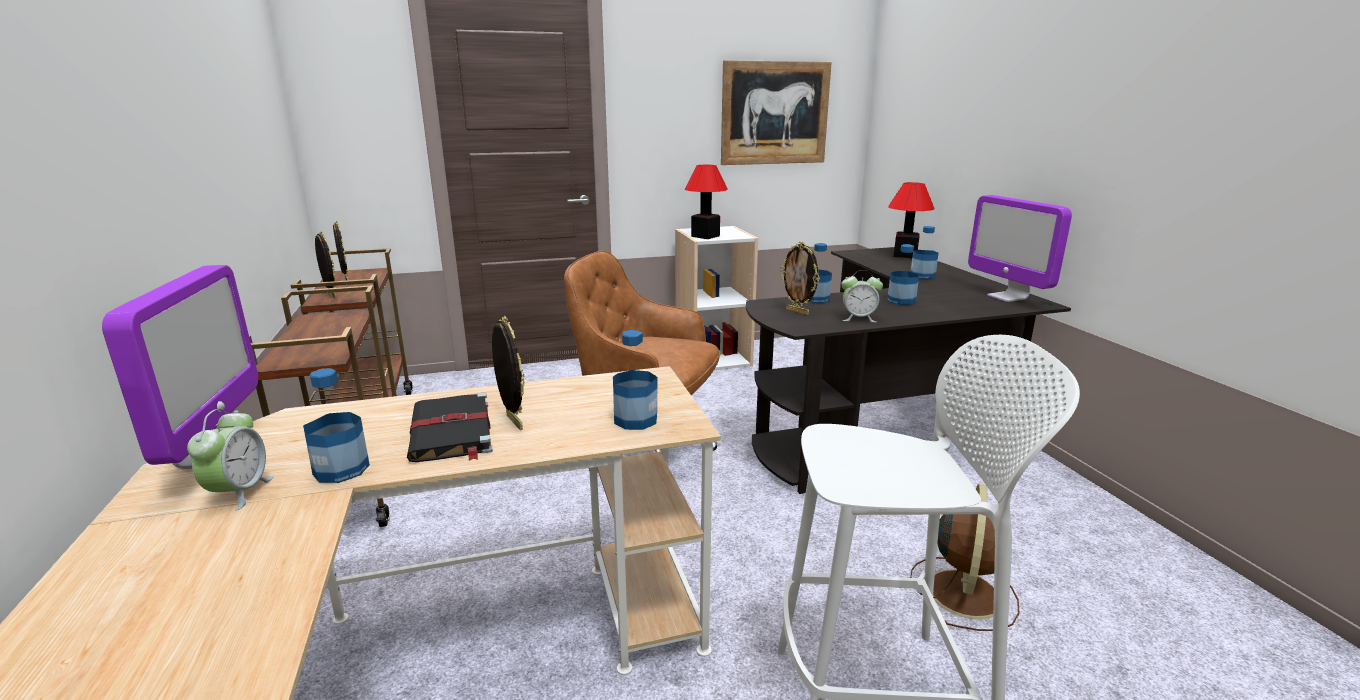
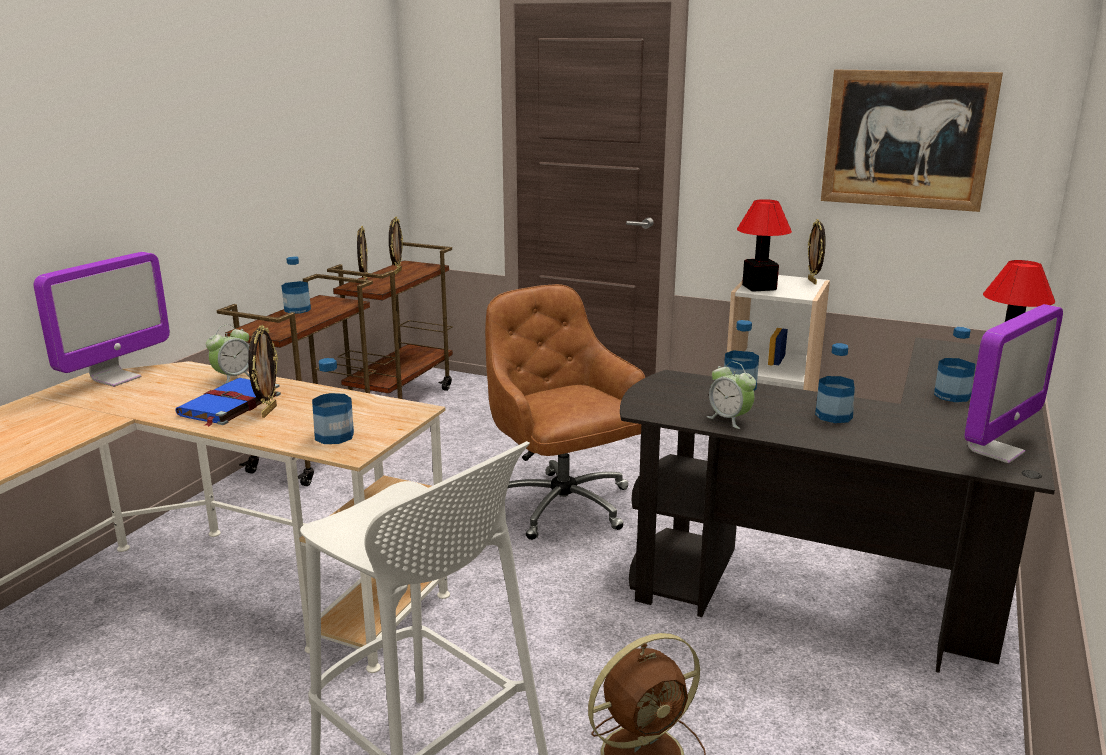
camera: 40 degrees right, 0 degrees up
alarm clock [187,409,274,511] -> alarm clock moved to [206,324,250,385]
bottle [303,368,370,483] -> bottle moved to [281,256,311,314]
black book [407,392,493,462] -> blue book [175,378,281,427]
picture frame [780,242,820,315] -> picture frame moved to [808,219,825,285]
monitor [968,195,1072,302] -> monitor turned 150 degrees counterclockwise [964,304,1063,463]

